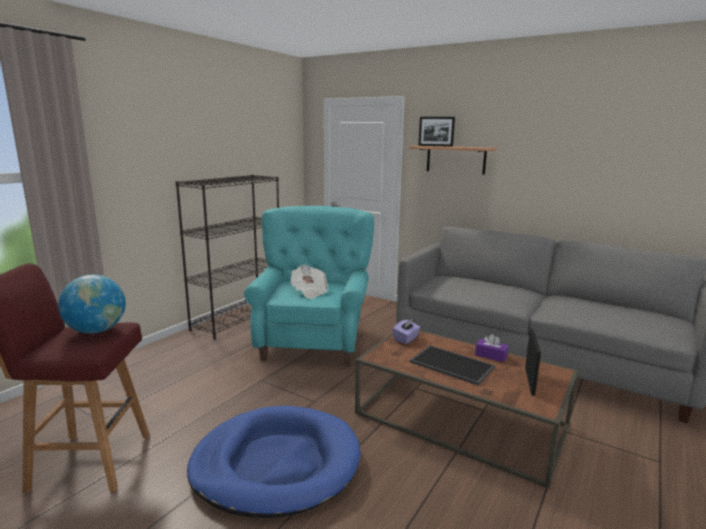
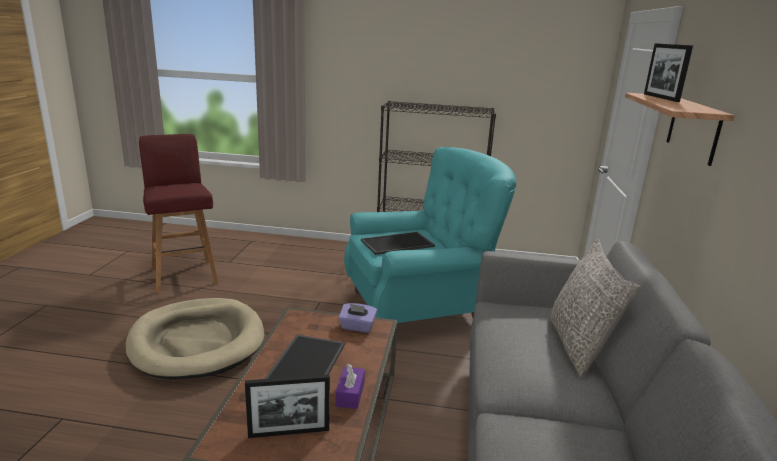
camera: 65 degrees right, 5 degrees up
globe [58,275,126,334] -> none
blue dog bed [187,406,361,518] -> beige dog bed [126,298,264,380]
newspaper [290,265,328,299] -> tray [361,232,435,255]
none -> grey pillow [549,239,641,377]

